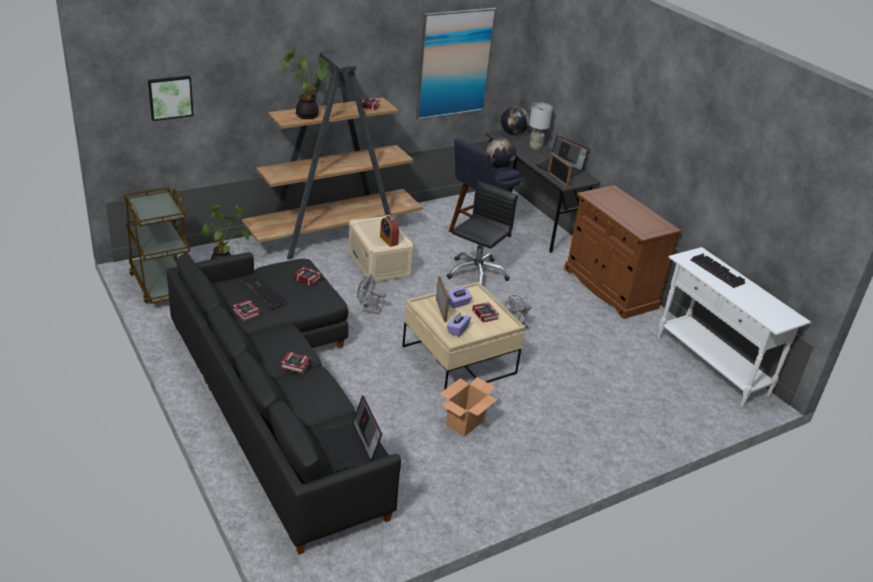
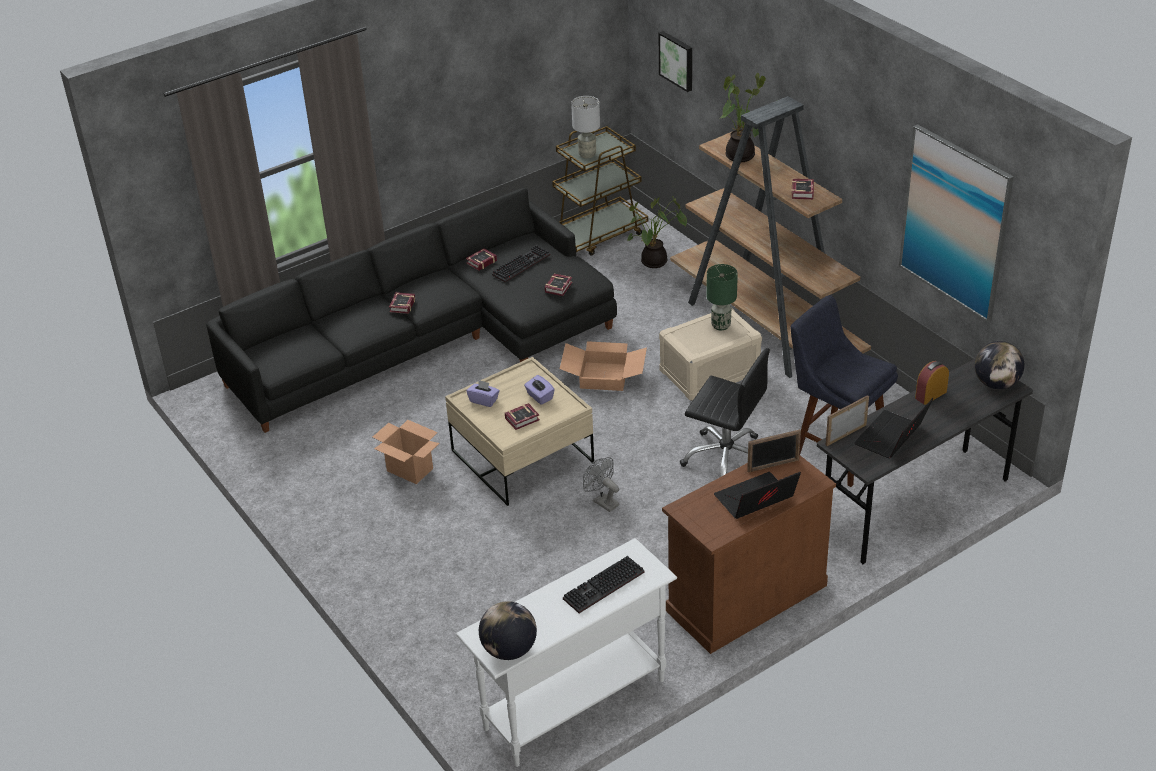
camera: 90 degrees right, 5 degrees up
laptop [318,395,382,471] -> laptop moved to [714,472,801,519]
grey fan [357,274,386,315] -> cardboard box [560,341,647,391]
alarm clock [380,216,399,247] -> alarm clock moved to [915,361,949,405]
picture frame [436,276,449,322] -> picture frame moved to [747,429,801,473]
globe [486,137,517,169] -> globe moved to [479,601,537,660]
grey table lamp [529,103,553,150] -> grey table lamp moved to [571,96,600,158]
none -> green table lamp [706,264,738,330]

